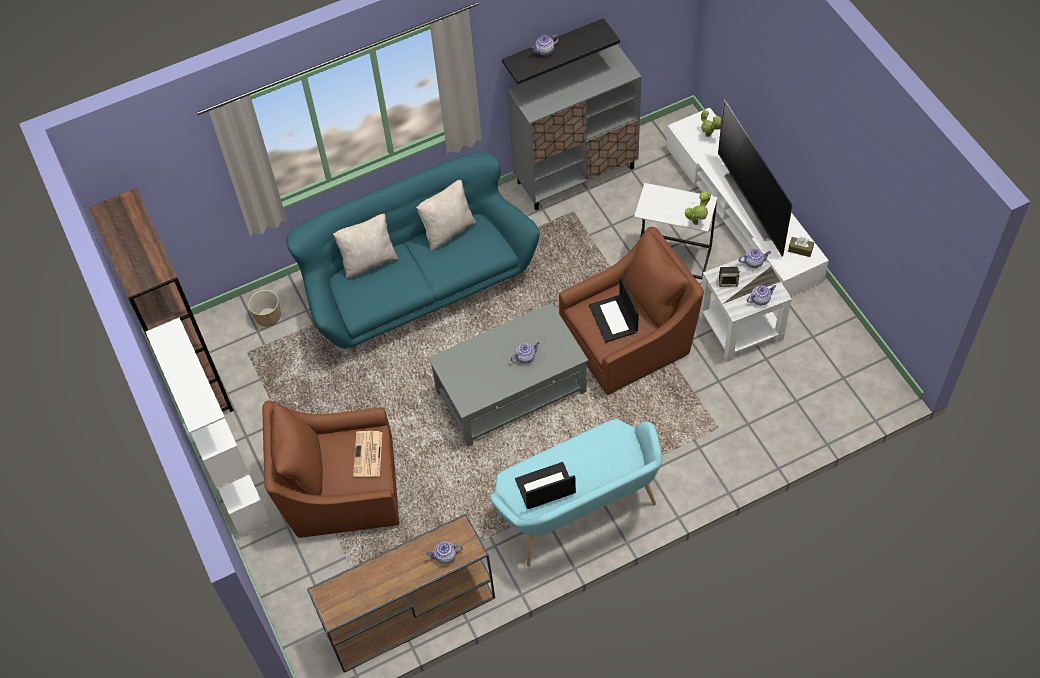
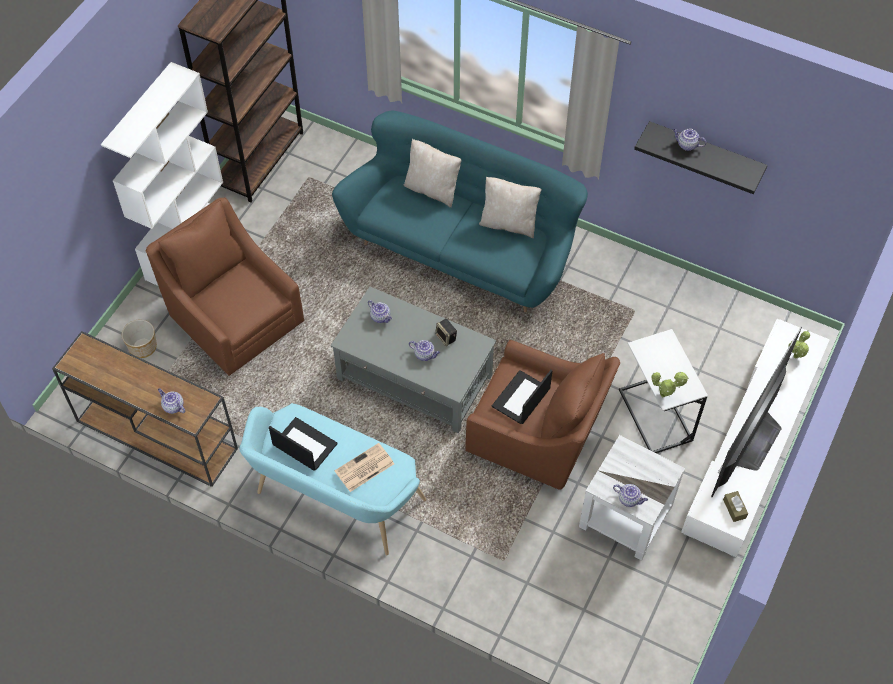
camera: 50 degrees right, 0 degrees up
planter [248,290,281,326] -> planter moved to [122,320,157,358]
newspaper [353,431,382,477] -> newspaper moved to [335,443,394,492]
grey cabinet [507,44,642,210] -> none
speaker [719,267,740,287] -> speaker moved to [435,319,457,346]
teapot [739,249,771,268] -> teapot moved to [368,300,392,323]

